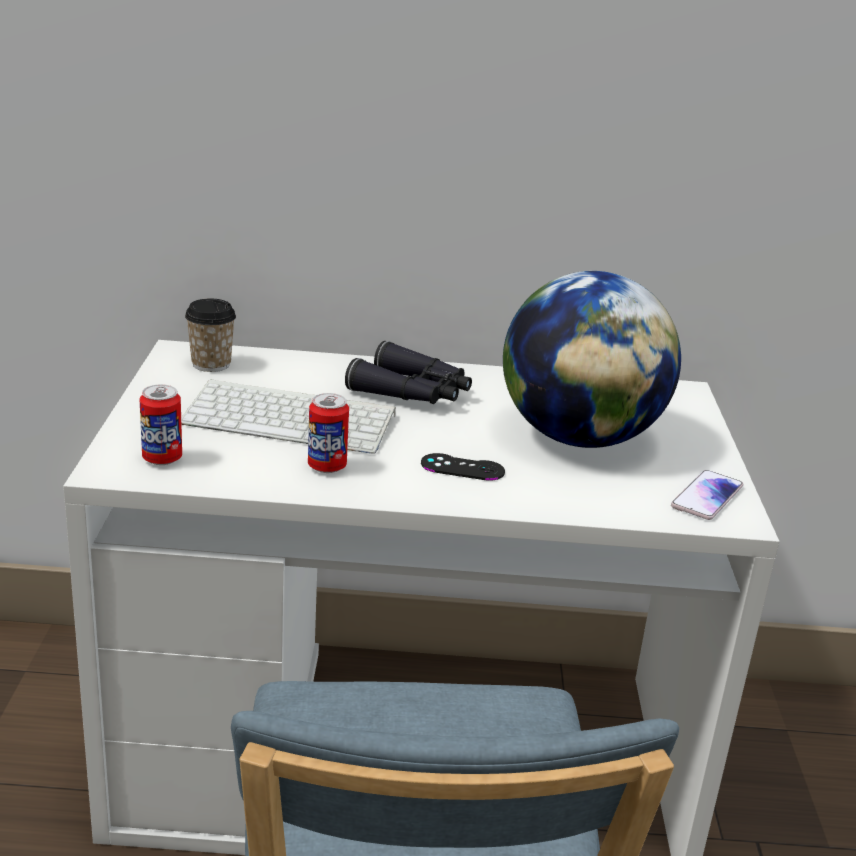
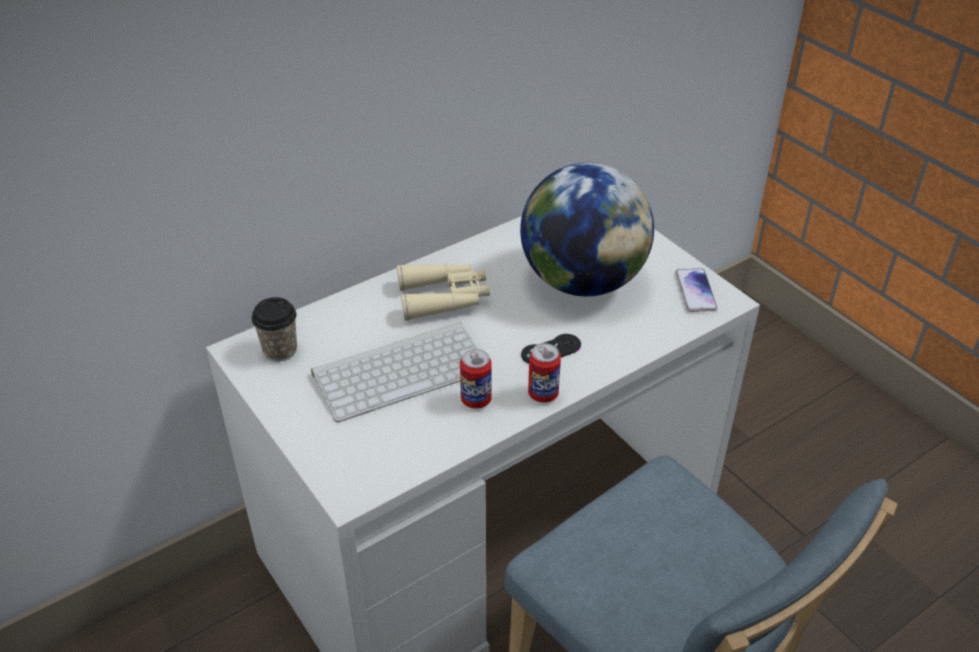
camera: 35 degrees left, 15 degrees up
can [139,384,182,465] -> can moved to [528,343,561,403]
black binoculars [345,341,472,404] -> beige binoculars [397,264,490,321]

